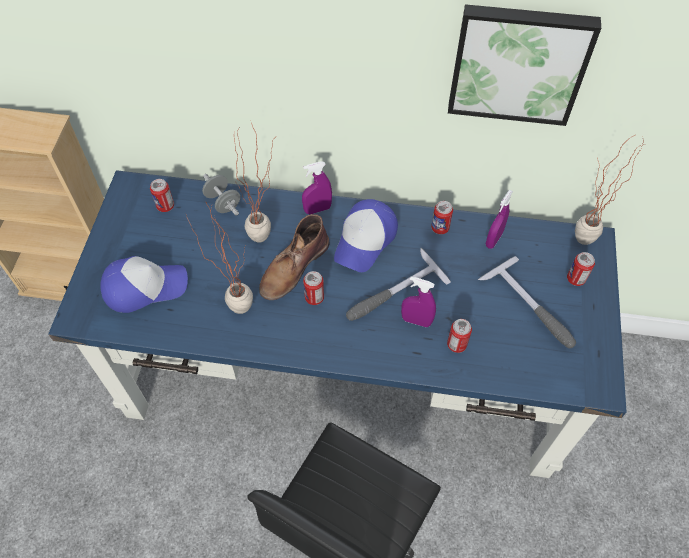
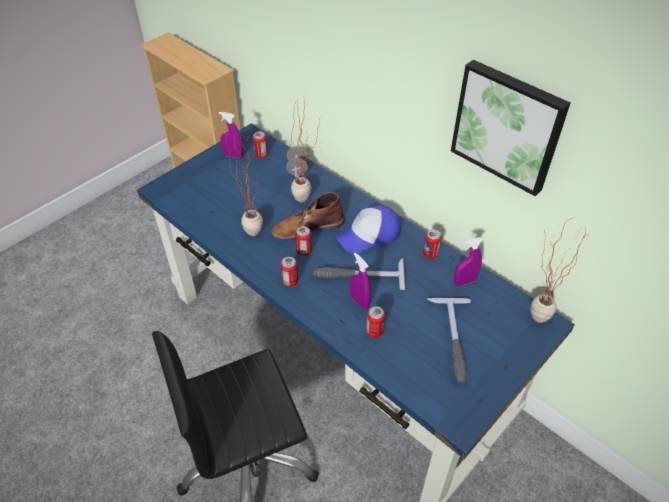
camera: 35 degrees right, 10 degrees down
cap [100,256,188,313] -> none
purple spray bottle [302,161,332,214] -> purple spray bottle moved to [219,112,244,158]
can [567,252,595,286] -> can moved to [281,257,298,287]

